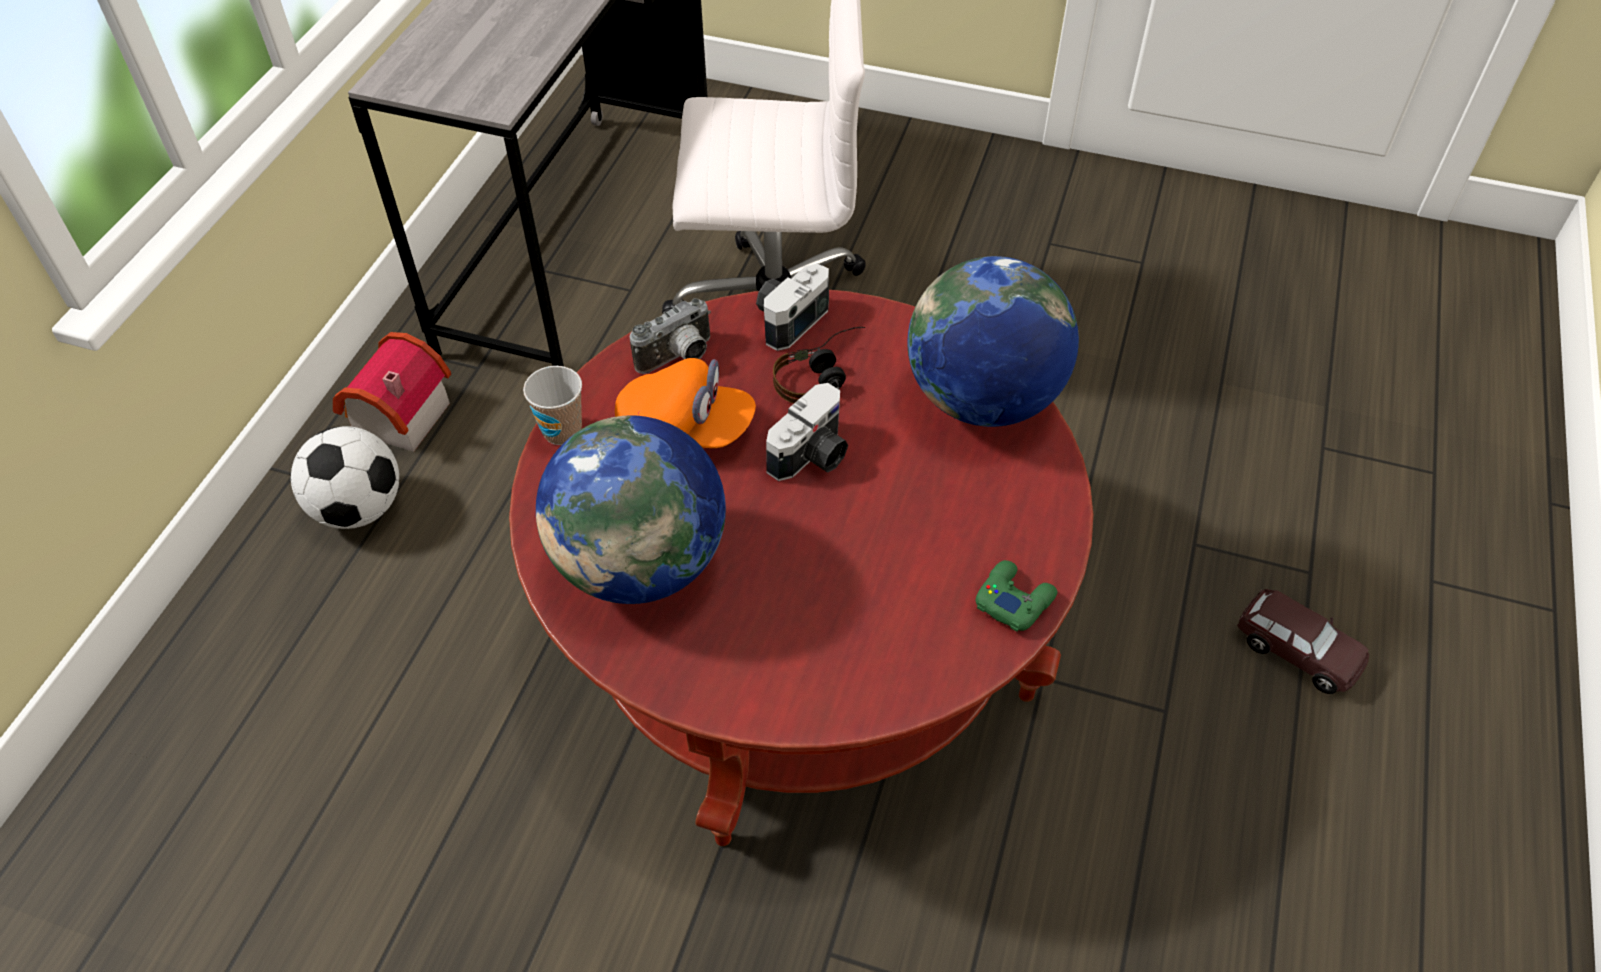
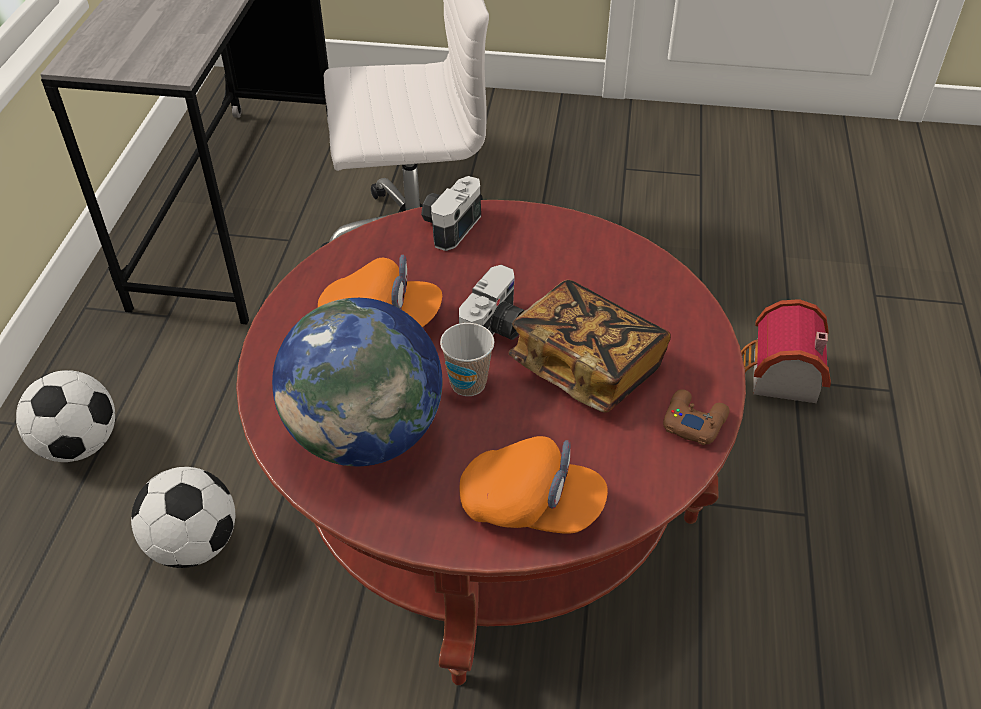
camera: 10 degrees left, 5 degrees down
toy house [333,332,451,452] -> toy house moved to [741,299,831,403]
cup [523,366,582,445] -> cup moved to [440,323,495,396]
camera [630,298,711,374] -> none
headphones [773,327,865,403] -> none
globe [907,256,1079,427] -> none
green game controller [976,560,1057,632] -> brown game controller [663,389,730,446]
brown toy car [1237,589,1369,694] -> none
none -> football [131,467,235,568]
none -> orange cap [460,436,608,534]
none -> book [508,280,671,413]

